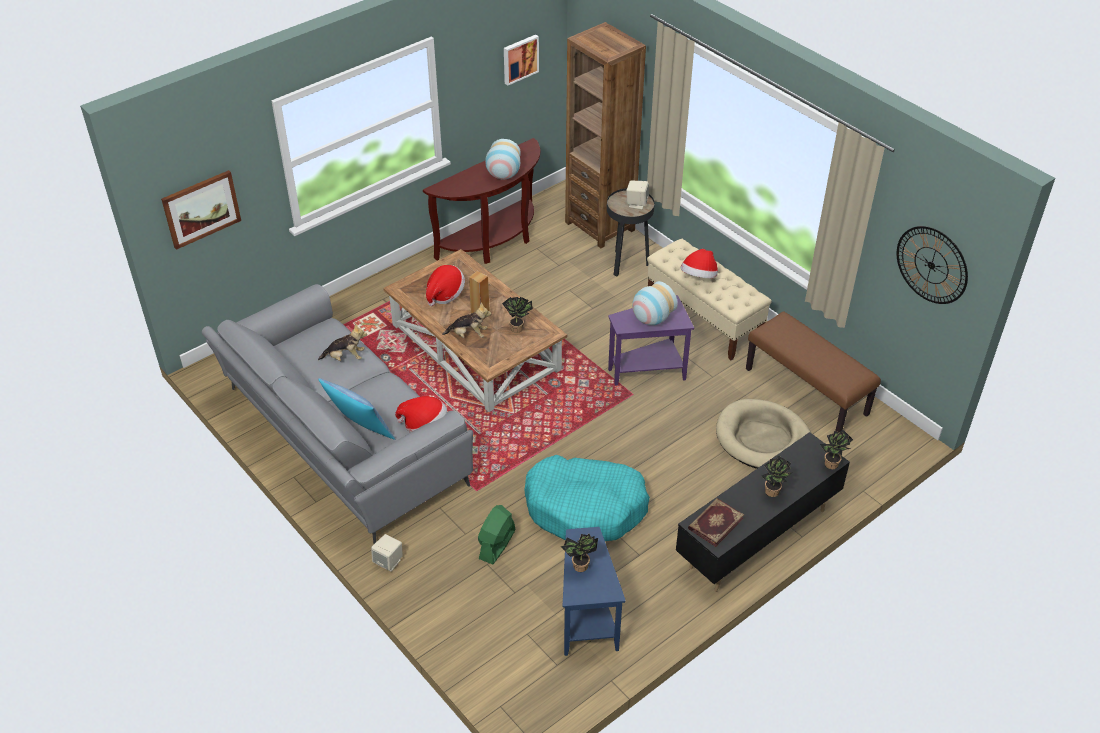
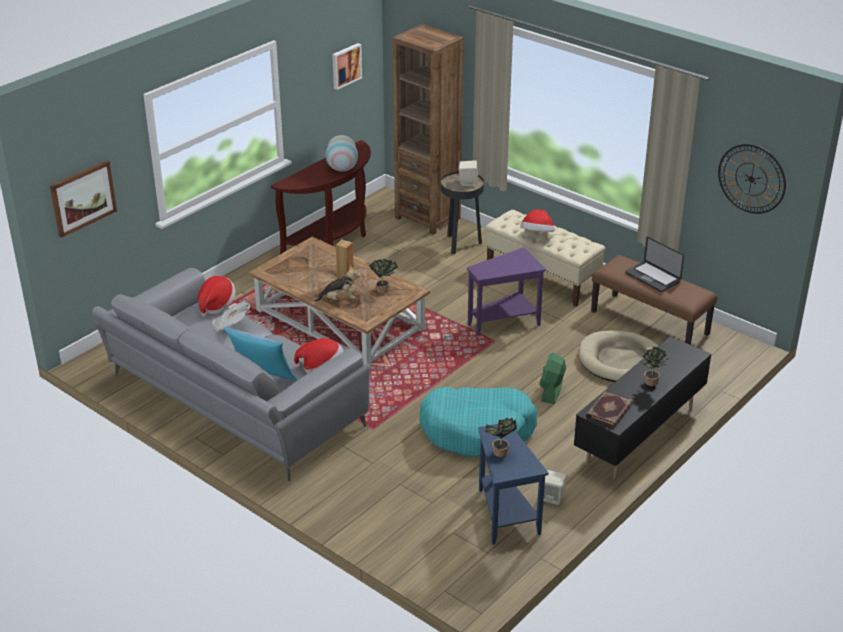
camera: 10 degrees left, 10 degrees down
plush toy [318,323,367,361] -> newspaper [212,301,250,331]
beige speaker [371,534,403,572] -> beige speaker moved to [544,470,567,505]
hat [426,265,465,306] -> hat moved to [198,276,236,317]
green fan [478,505,515,565] -> green fan moved to [539,353,566,404]
vase [632,281,678,325] -> none
potted plant [820,430,853,469] -> none
none -> laptop [625,236,684,292]

